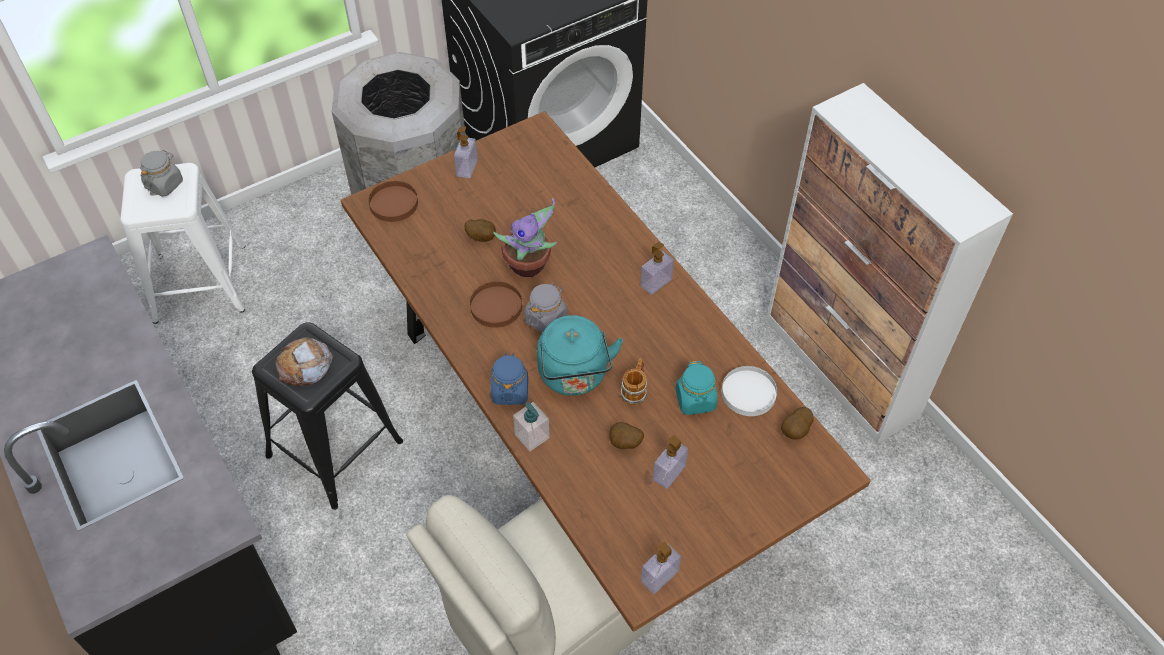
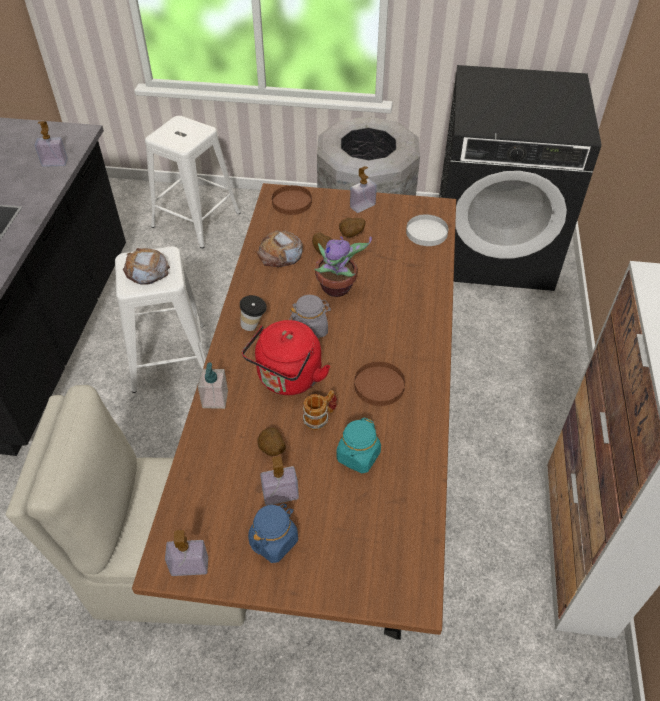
camera: 40 degrees right, 5 degrees down
grey jar [140,150,183,197] -> none
black stool [252,323,403,510] -> white stool [115,246,206,393]
brown plate [470,282,522,328] -> brown plate moved to [354,362,405,406]
blue jar [491,353,528,405] -> blue jar moved to [248,504,298,563]
turquoise kettle [537,315,623,396] -> red kettle [242,320,330,395]
soap dispenser [640,242,674,295] -> soap dispenser moved to [35,121,68,167]
white plate [722,366,777,416] -> white plate moved to [406,214,448,246]
potato [781,407,814,440] -> potato moved to [339,218,366,237]
none -> cup [240,295,267,331]
none -> bread [257,230,303,267]

